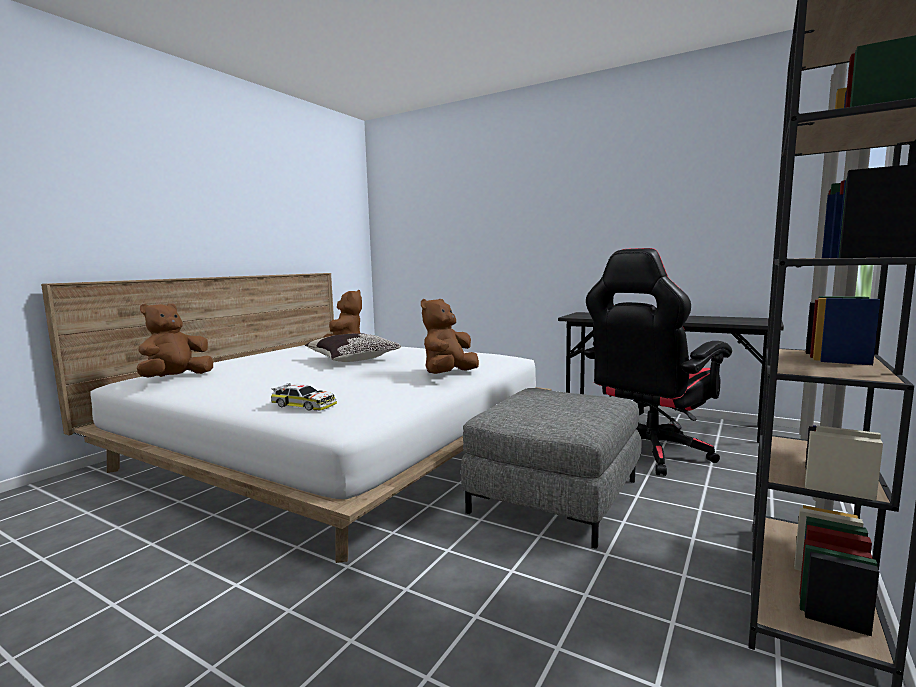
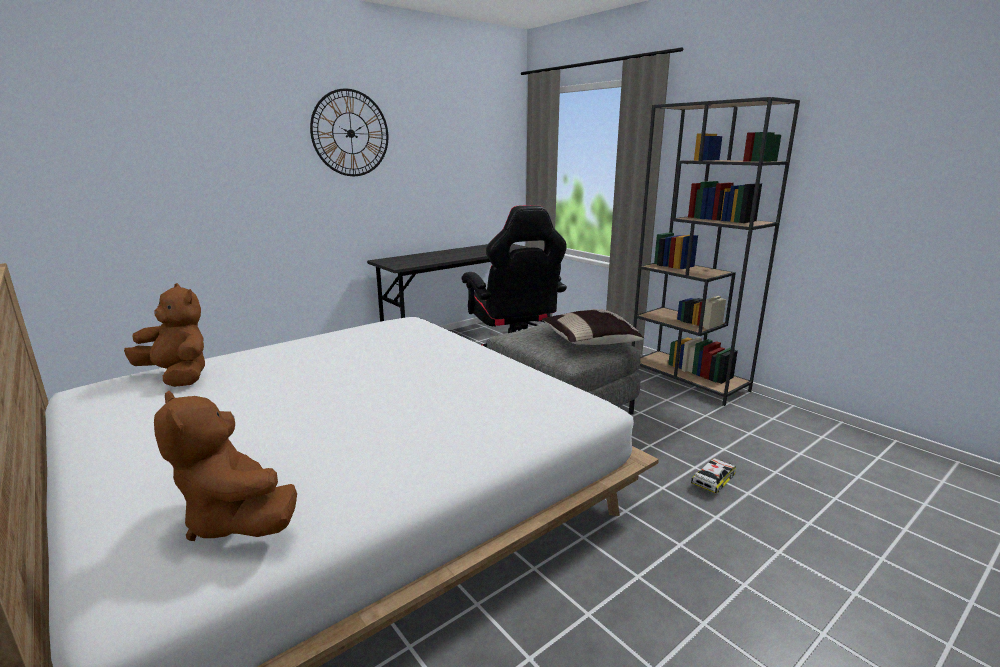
camera: 70 degrees left, 10 degrees up
toy car [271,383,337,411] -> toy car moved to [691,458,736,494]
pillow [305,333,401,362] -> pillow moved to [542,309,644,345]
brown plush toy [421,299,479,374] -> none
none -> wall clock [310,89,388,176]

